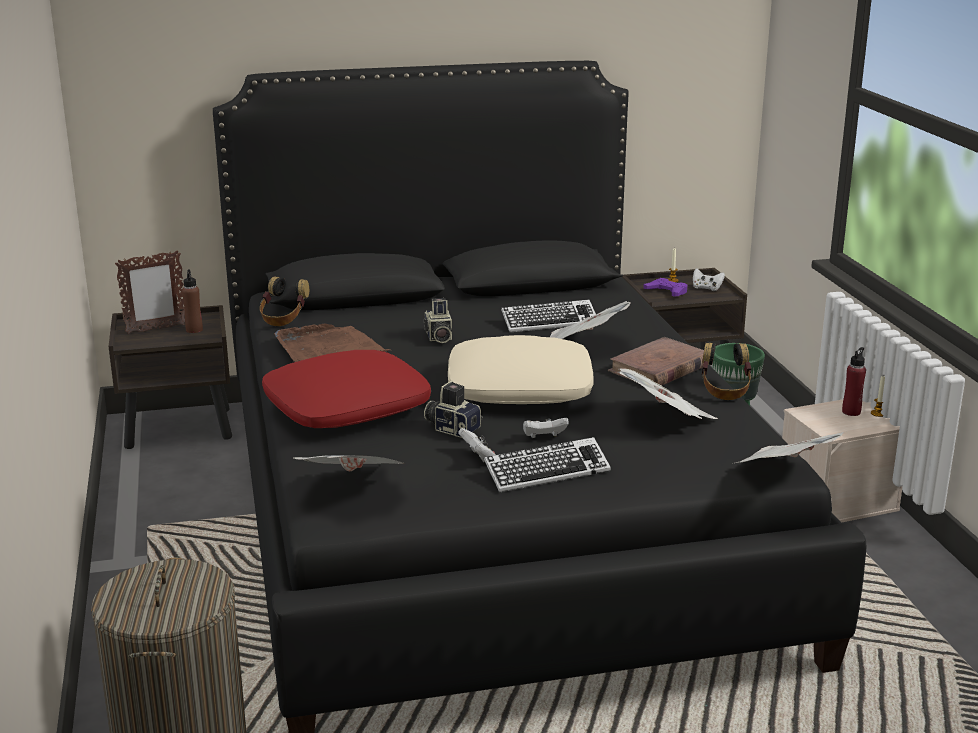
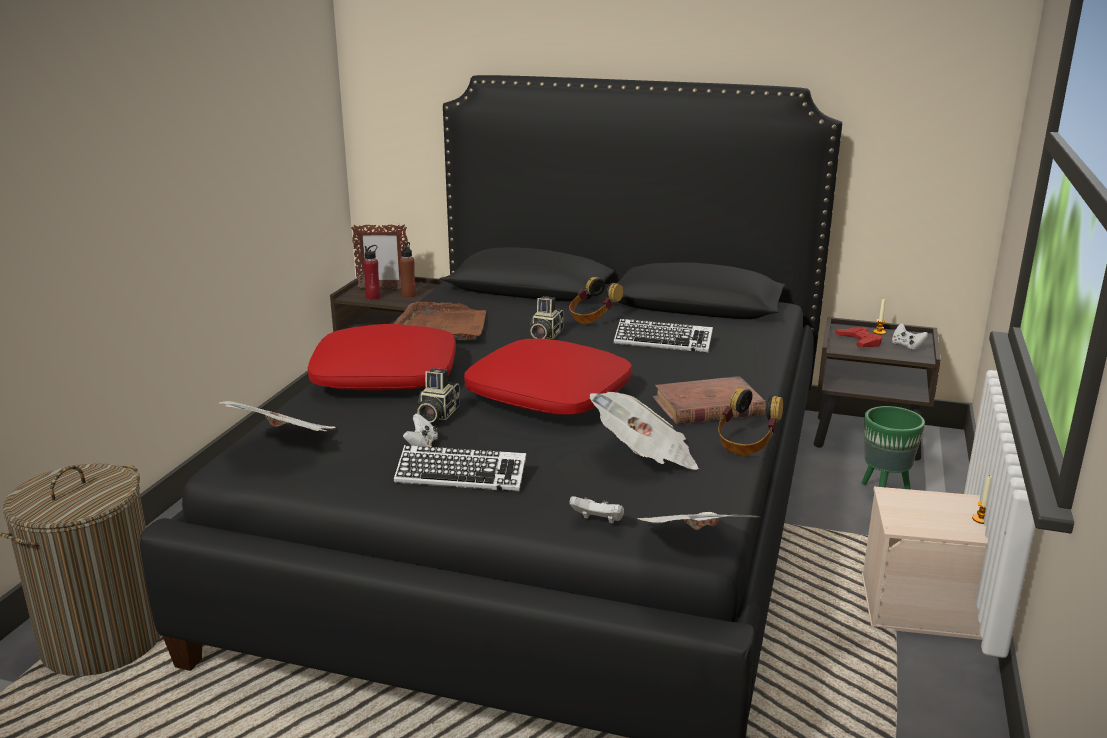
camera: 30 degrees right, 0 degrees up
headphones [260,276,309,326] -> headphones moved to [569,277,623,324]
camera [424,380,483,438] -> camera turned 135 degrees counterclockwise [417,368,460,423]
beige pillow [448,335,594,404] -> red pillow [464,339,632,415]
white game controller [523,418,569,438] -> white game controller moved to [570,496,624,524]
newspaper [550,301,631,339] -> none
purple game controller [643,278,688,297] -> red game controller [835,327,882,347]
red bottle [842,347,866,416] -> red bottle moved to [363,245,381,300]

